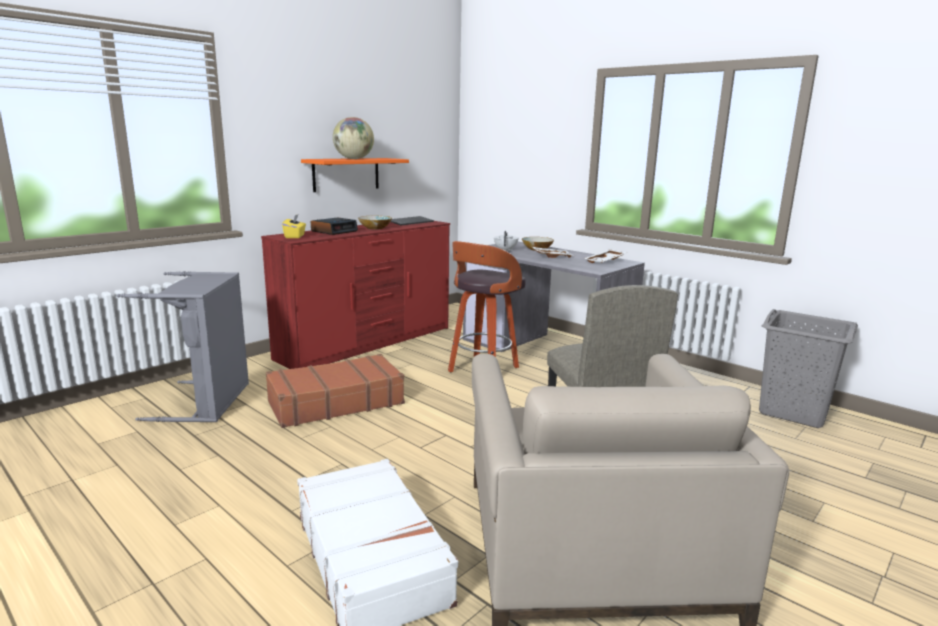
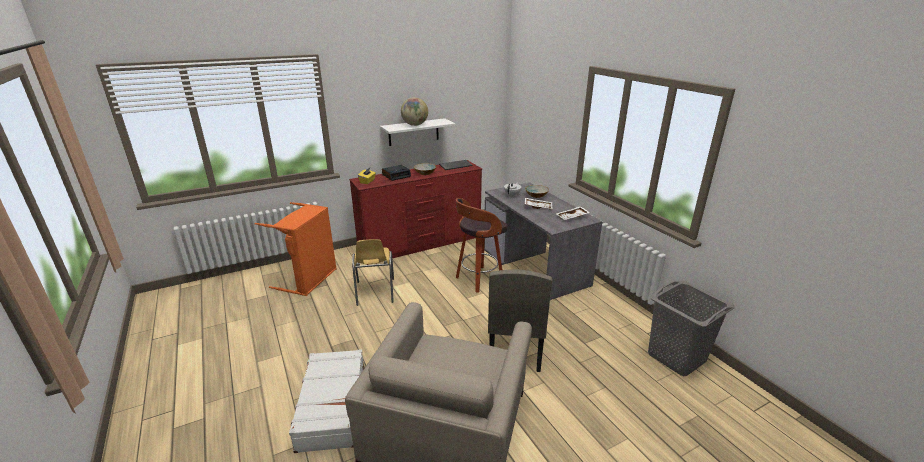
camera: 20 degrees right, 10 degrees up
grey laundry basket [117,271,249,422] -> orange laundry basket [255,202,337,296]
brown suitcase [266,354,405,428] -> yellow chair [352,239,394,306]
orange shelf [301,158,409,192] -> white shelf [380,118,456,146]

